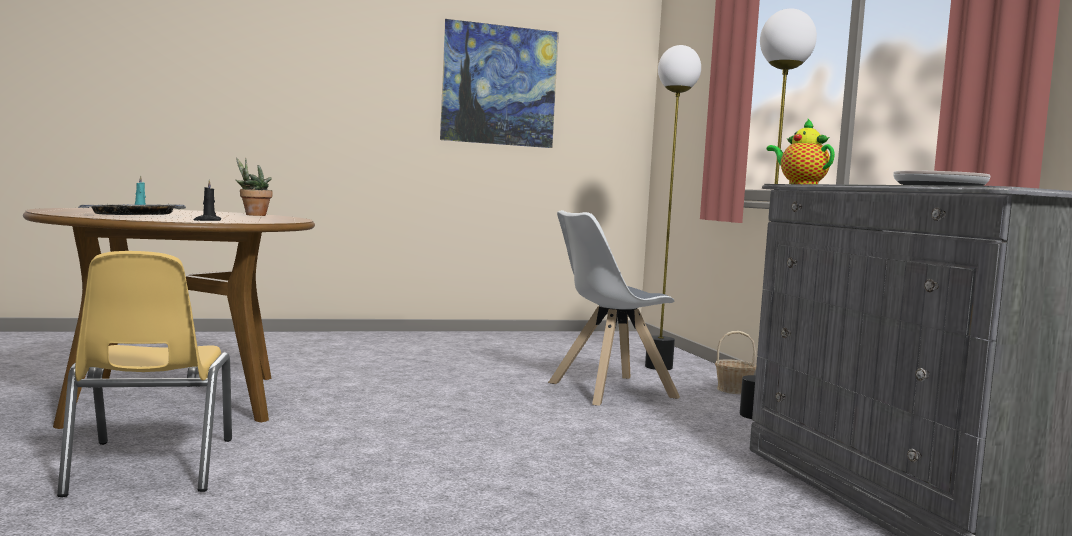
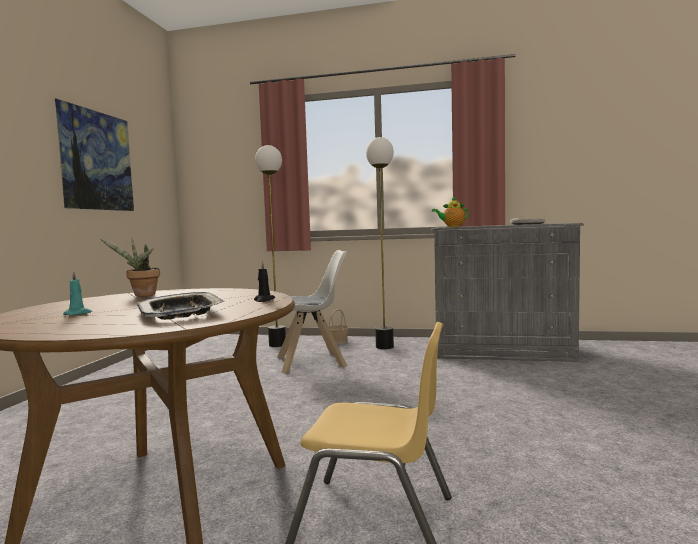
camera: 60 degrees left, 0 degrees up
chair [548,210,680,406] -> chair turned 105 degrees counterclockwise [277,250,347,373]

